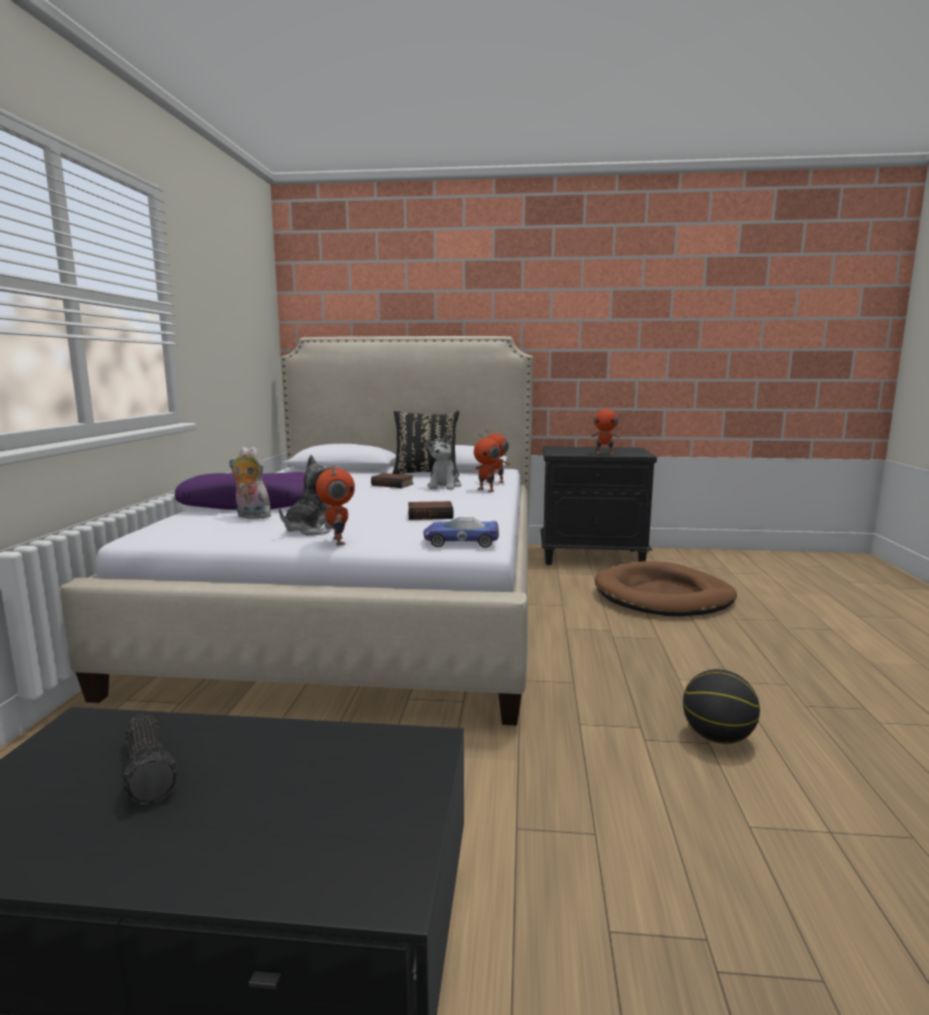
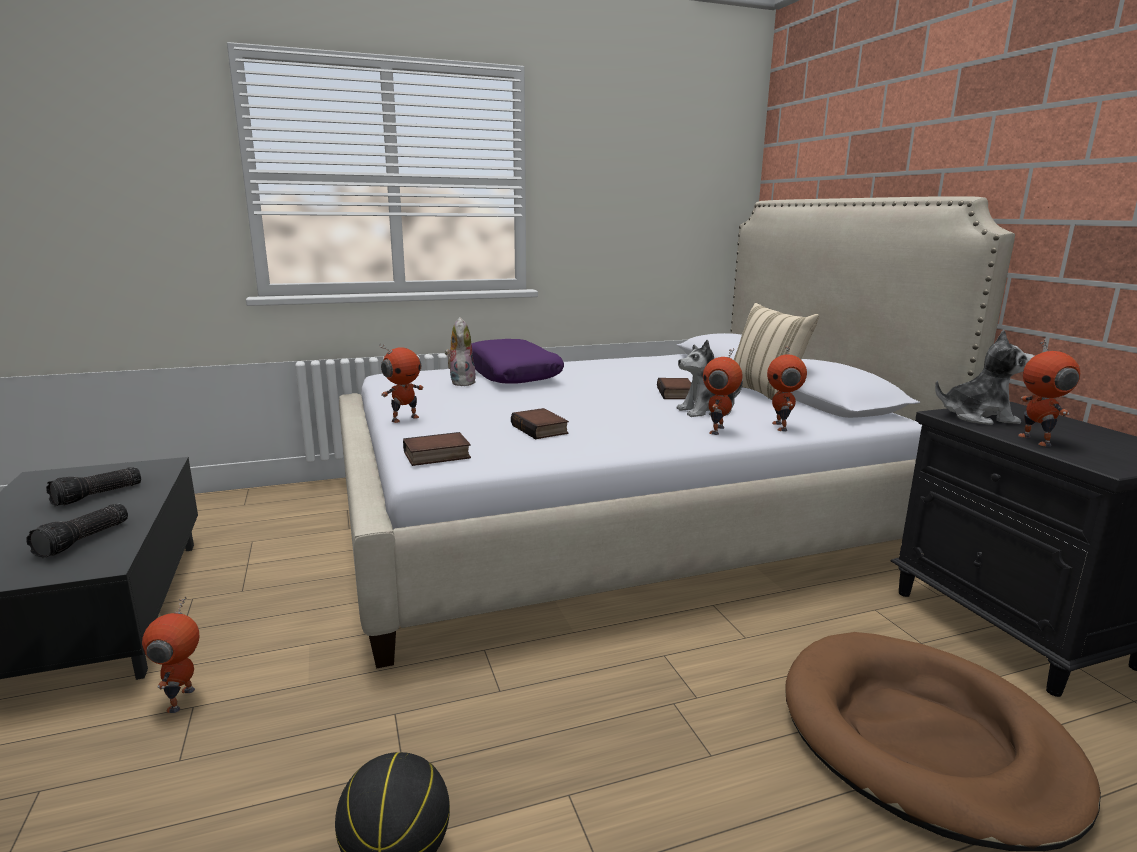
camera: 65 degrees right, 5 degrees up
plush toy [279,455,334,536] -> plush toy moved to [935,330,1034,425]
black pillow [392,411,459,476] -> beige pillow [734,303,819,400]
toy car [423,517,499,548] -> book [403,432,471,466]
none -> flashlight [26,504,128,558]
none -> toy robot [142,597,199,713]

